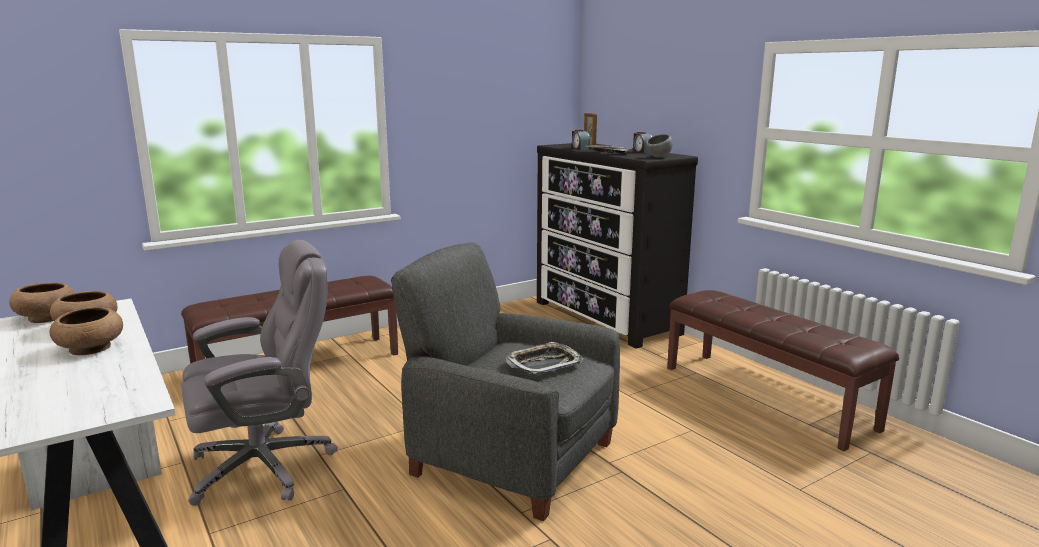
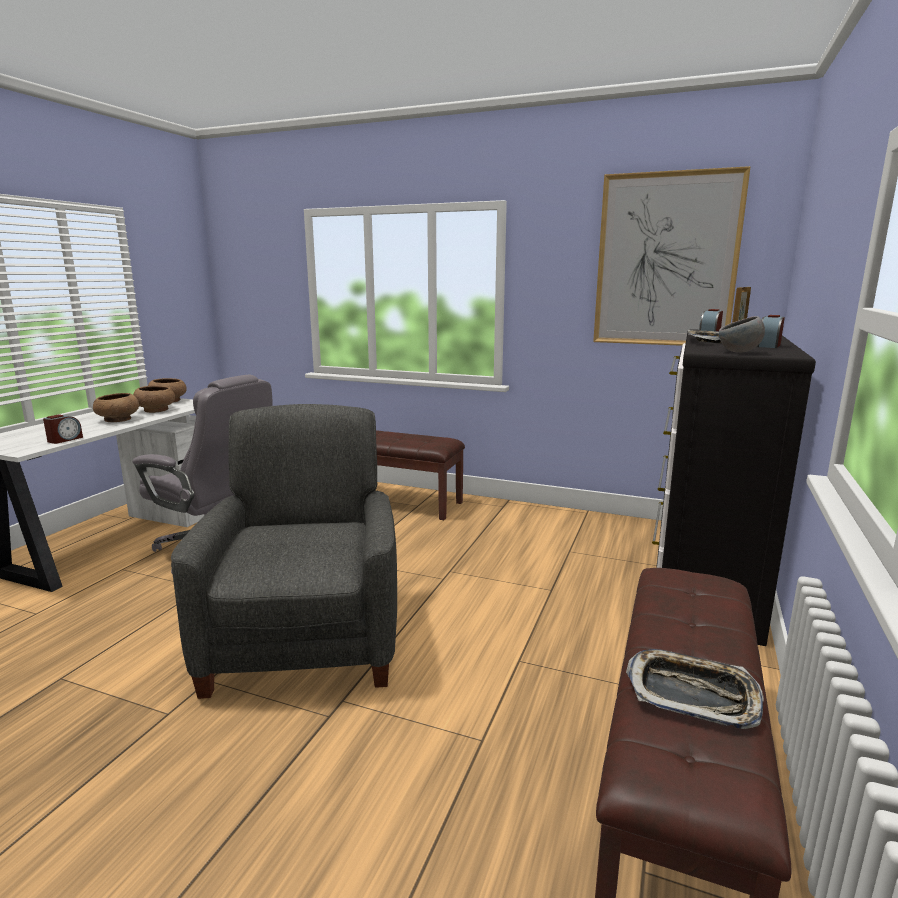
camera: 55 degrees right, 0 degrees up
tray [506,342,583,374] -> tray moved to [626,649,764,729]
none -> alarm clock [43,414,83,444]
none -> picture [593,166,751,346]

